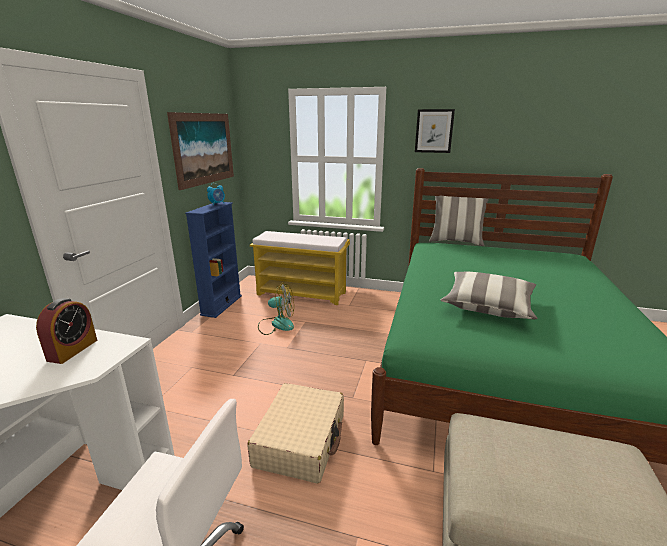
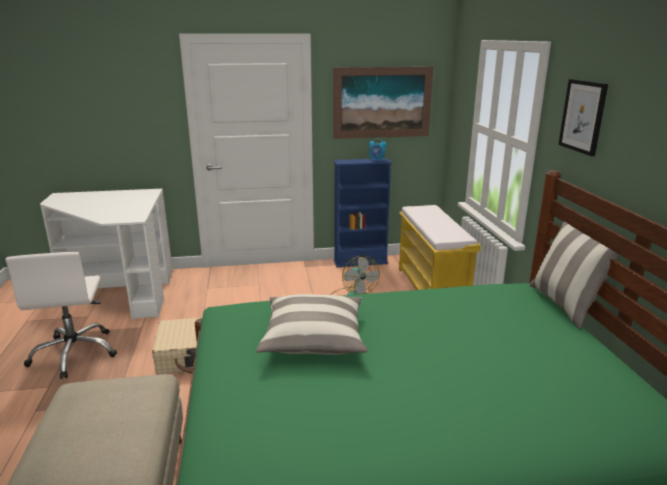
camera: 65 degrees right, 0 degrees up
alarm clock [36,298,97,364] -> none

